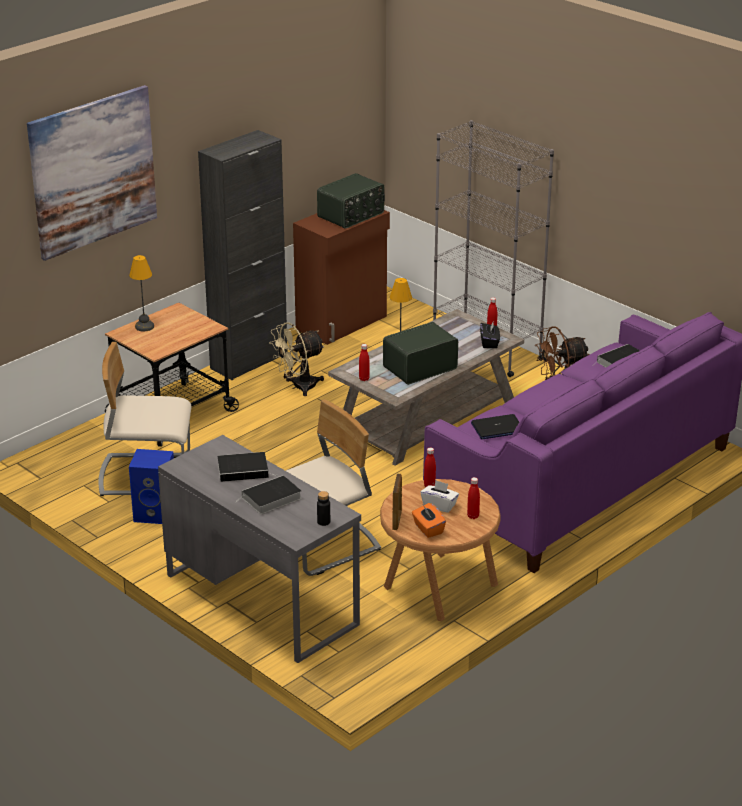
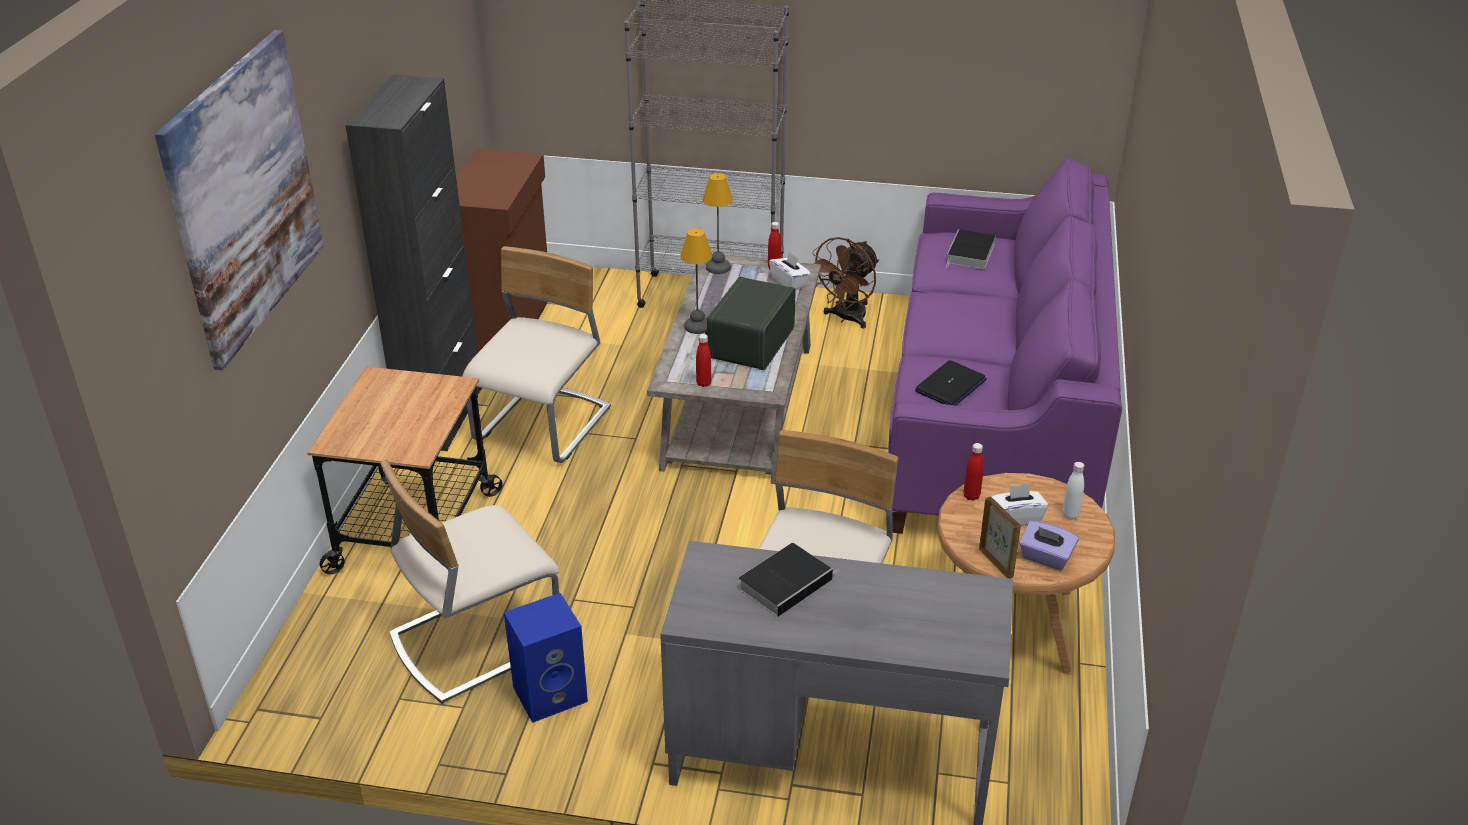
camera: 35 degrees left, 5 degrees up
table lamp [129,255,154,331] -> table lamp moved to [703,173,733,274]
book [235,475,302,514] -> none
beige fan [269,323,325,396] -> beige chair [462,246,611,463]
radio [317,173,385,229] -> none
black bottle [317,491,330,526] -> none
orange tissue box [412,503,446,538] -> purple tissue box [1019,521,1079,570]
red bottle [467,477,480,519] -> white bottle [1062,462,1084,520]
black tissue box [480,323,500,348] -> white tissue box [769,252,811,290]

